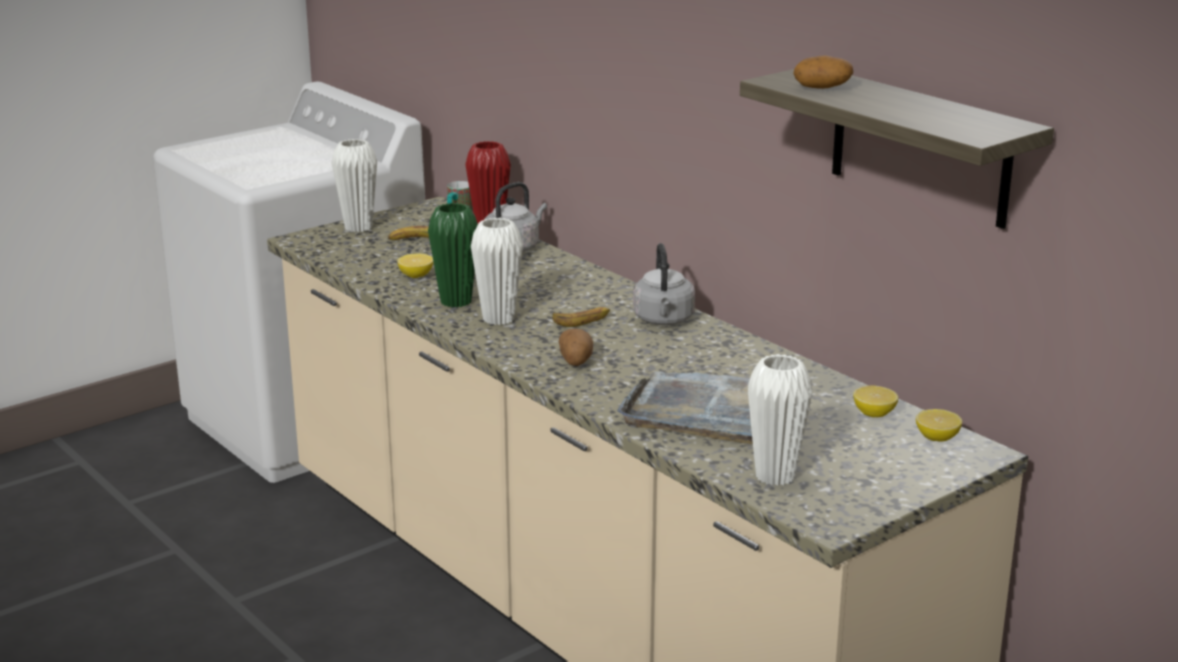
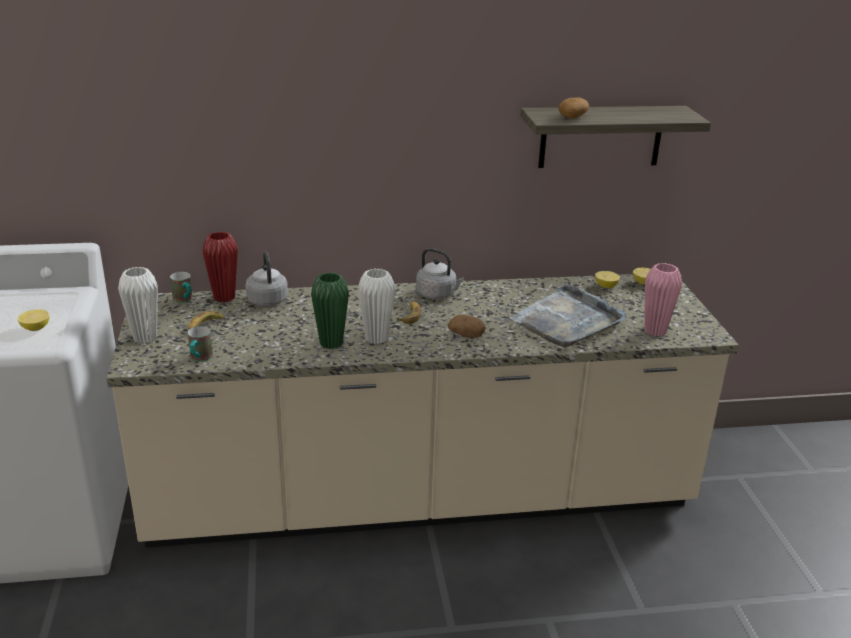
camera: 60 degrees left, 5 degrees up
lemon [397,254,434,278] -> lemon moved to [18,309,50,331]
white vase [748,354,812,486] -> pink vase [644,263,682,336]
none -> mug [188,326,213,362]

